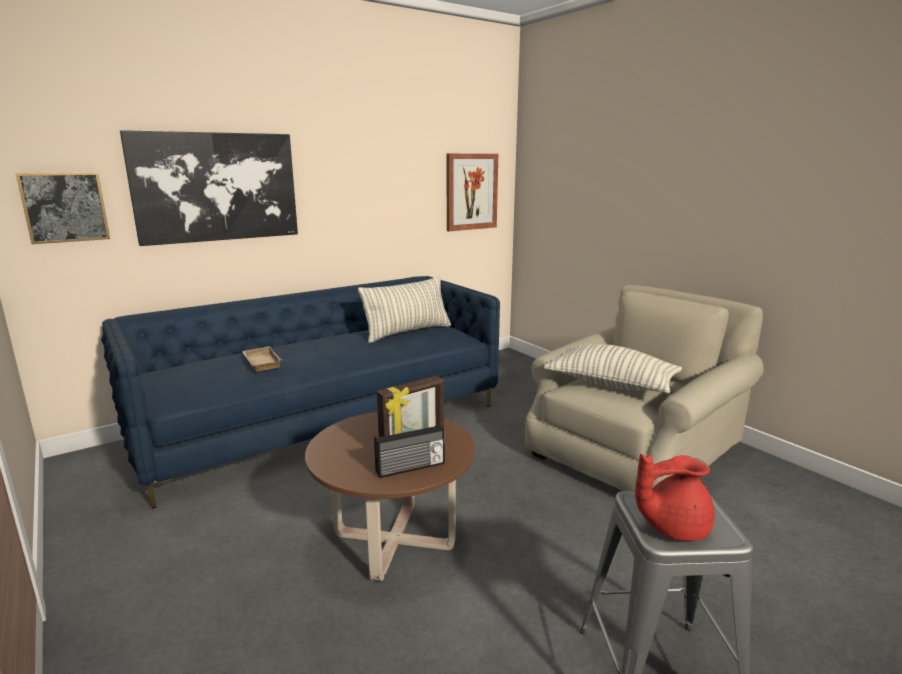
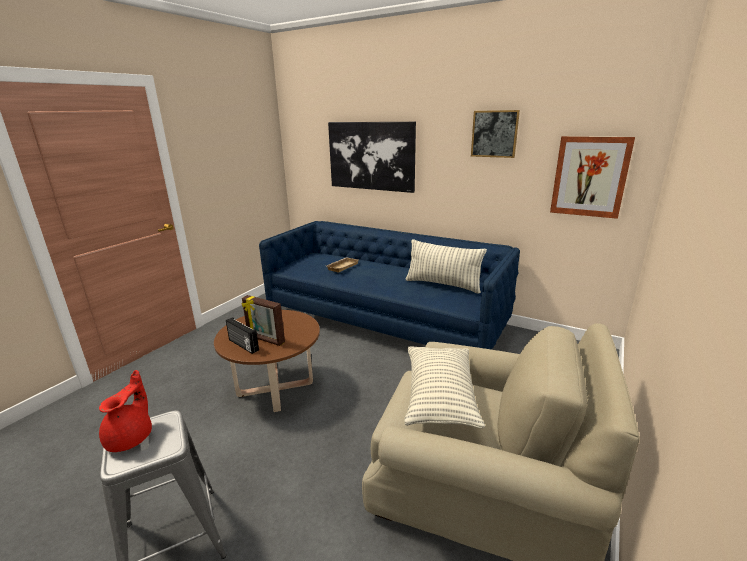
camera: 65 degrees right, 5 degrees up
picture [16,172,110,244] -> picture moved to [471,110,520,158]
red teapot [635,454,715,541] -> red teapot turned 45 degrees clockwise [99,370,152,452]

